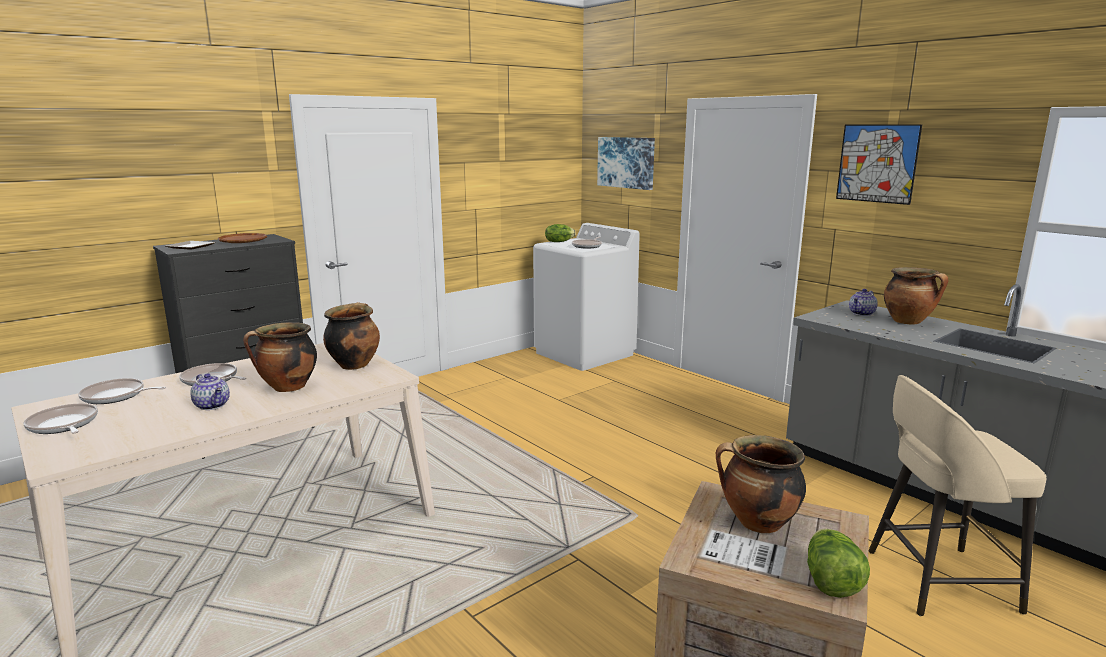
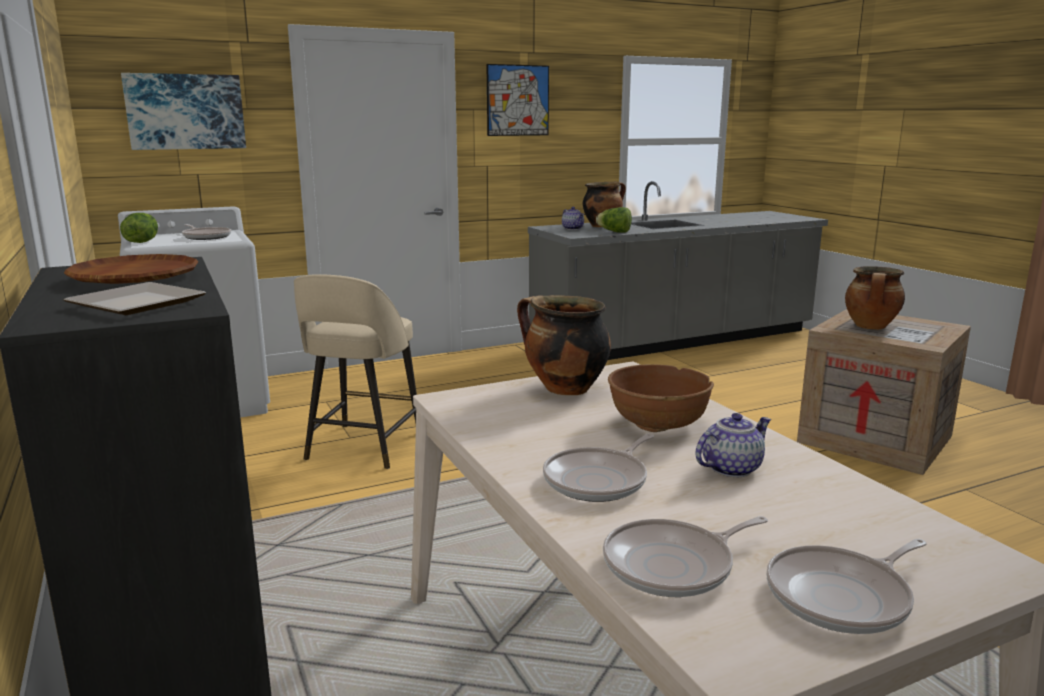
camera: 75 degrees left, 0 degrees up
frying pan [78,378,166,404] -> frying pan turned 45 degrees clockwise [603,516,768,597]
cooking pot [243,322,317,392] -> brown bowl [608,364,714,432]
lettuce [807,529,870,598] -> lettuce moved to [596,207,632,233]
beige stool [868,375,1047,616] -> beige stool moved to [294,274,417,469]

